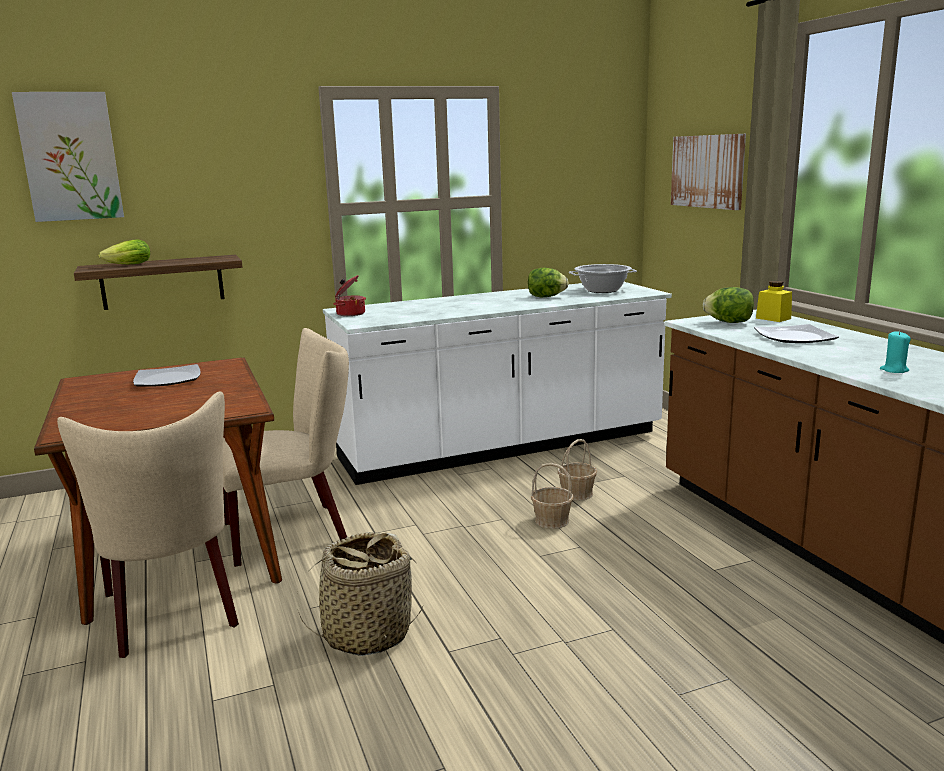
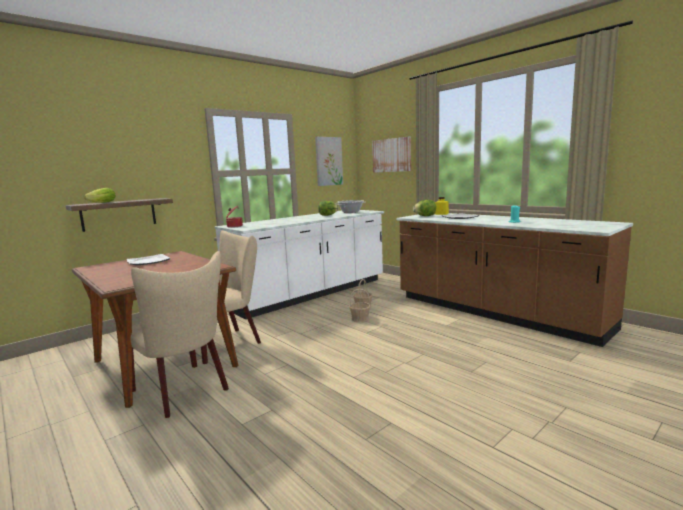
camera: 20 degrees left, 5 degrees down
picture [12,92,124,222] -> picture moved to [315,137,343,186]
basket [297,532,422,656] -> none

